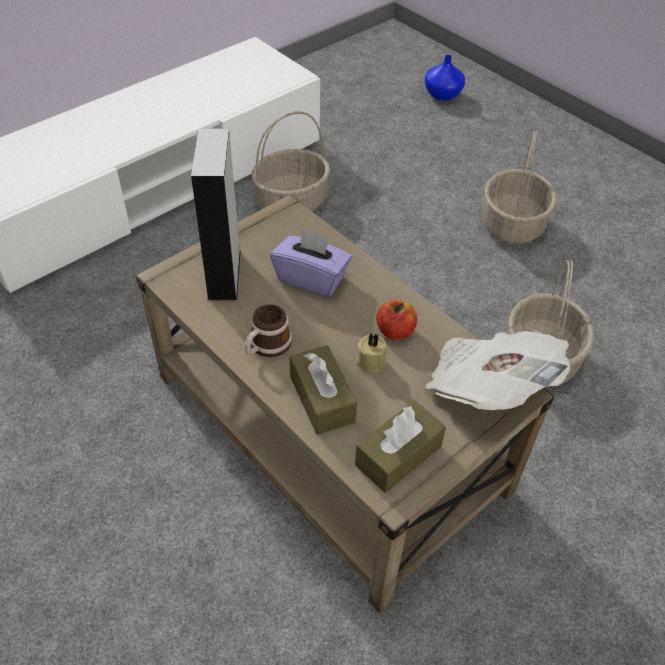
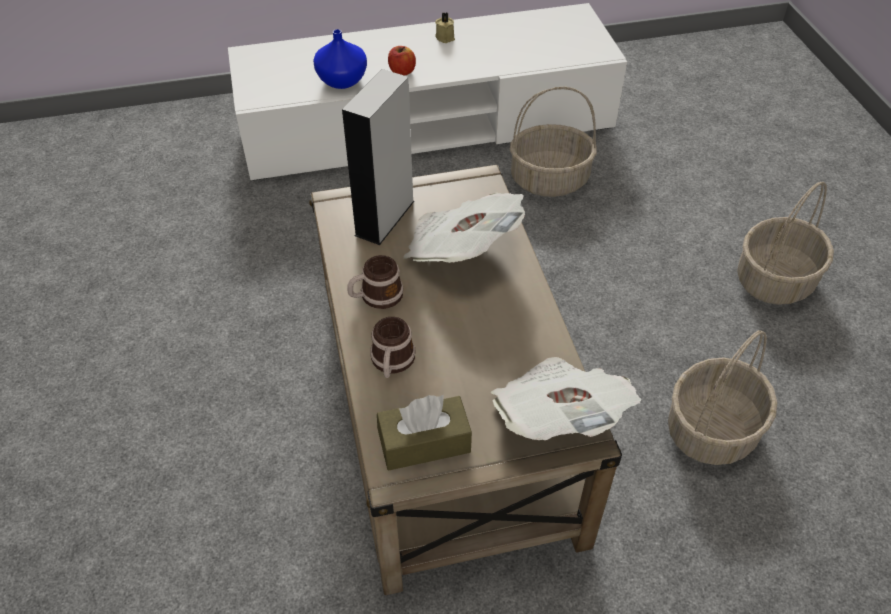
camera: 30 degrees right, 0 degrees up
purple tissue box [270,228,352,297] -> newspaper [403,193,525,263]
brown tissue box [290,345,357,435] -> mug [370,317,415,378]
beige candle [356,332,387,373] -> beige candle moved to [435,12,455,43]
apple [376,300,417,340] -> apple moved to [388,46,416,76]
blue vase [425,55,465,101] -> blue vase moved to [313,29,367,89]

